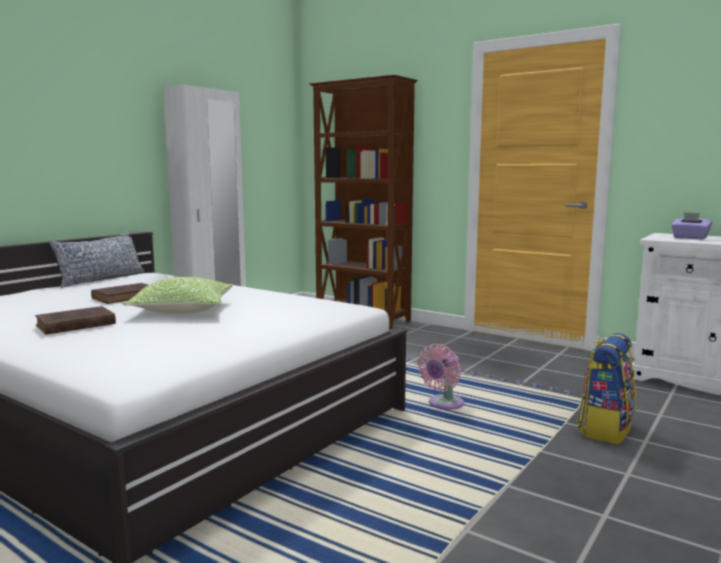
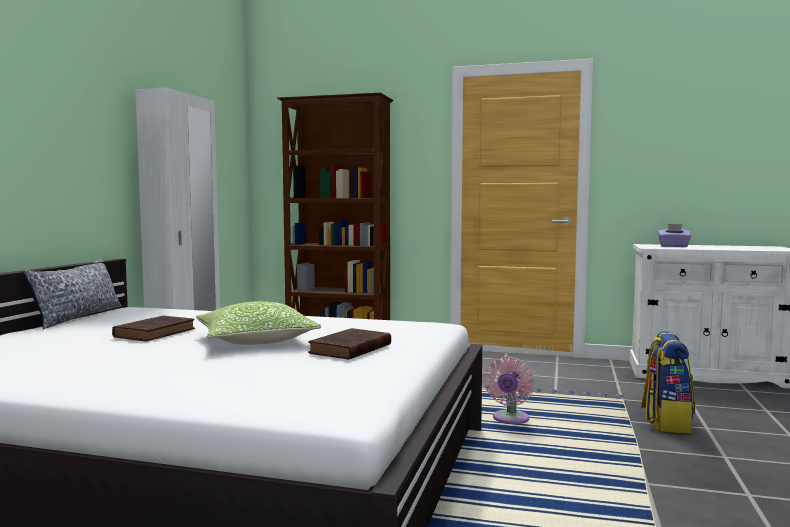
camera: 20 degrees left, 5 degrees down
brown book [35,306,116,334] -> brown book moved to [308,328,391,360]

